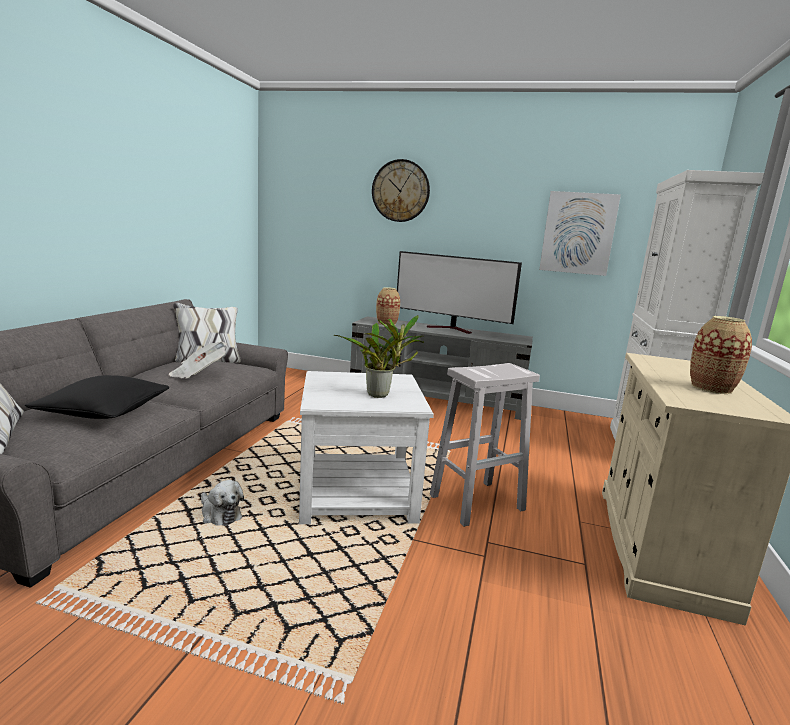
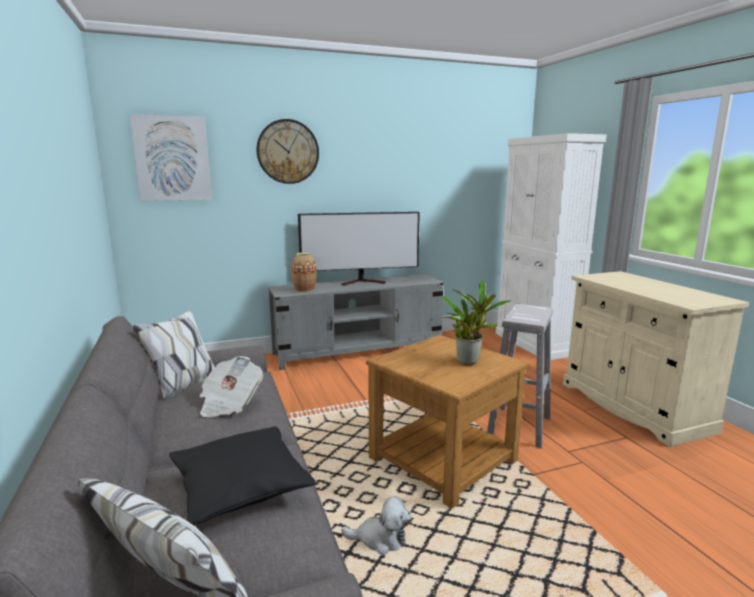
camera: 35 degrees left, 0 degrees up
white side table [299,371,434,524] -> brown side table [366,335,530,509]
picture [539,191,621,276] -> picture moved to [130,114,212,201]
vase [690,316,752,394] -> none

